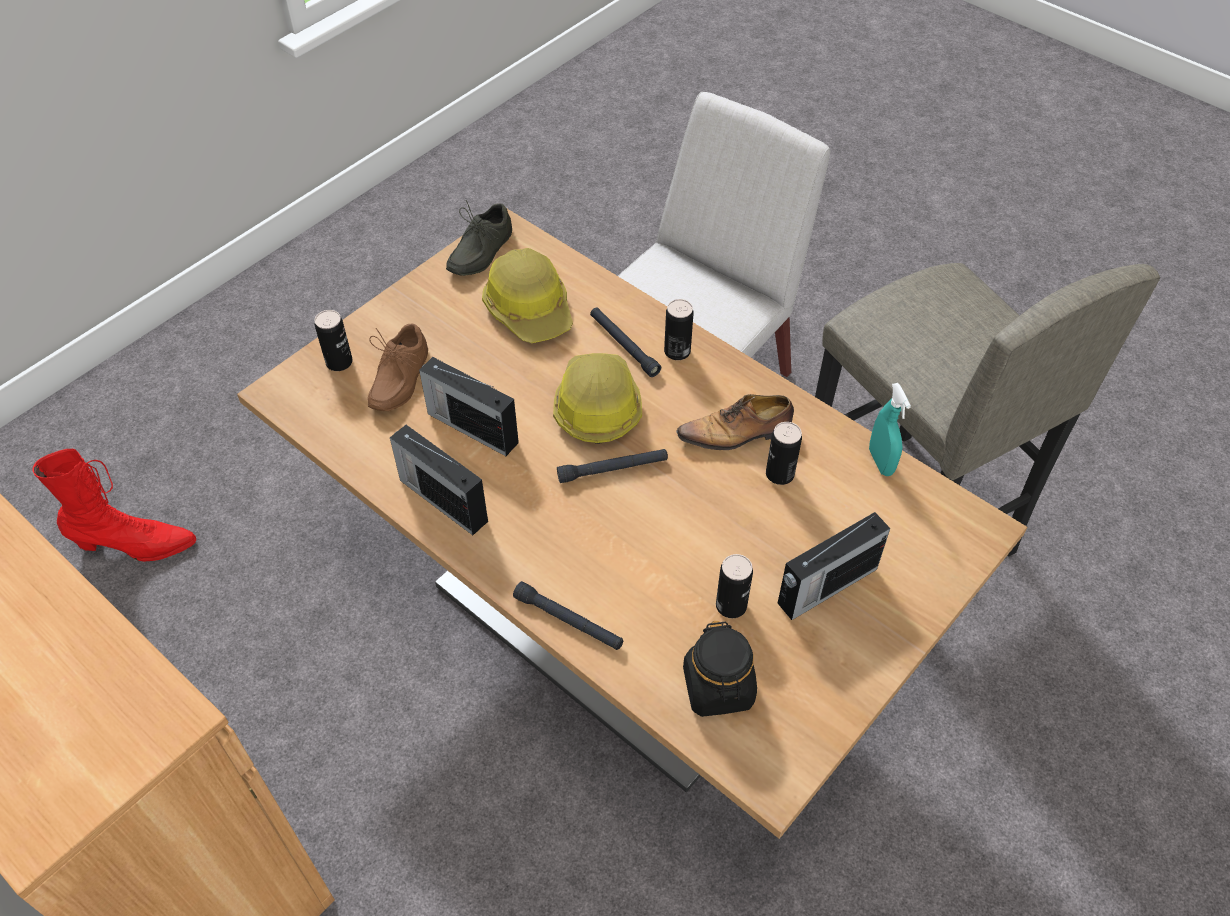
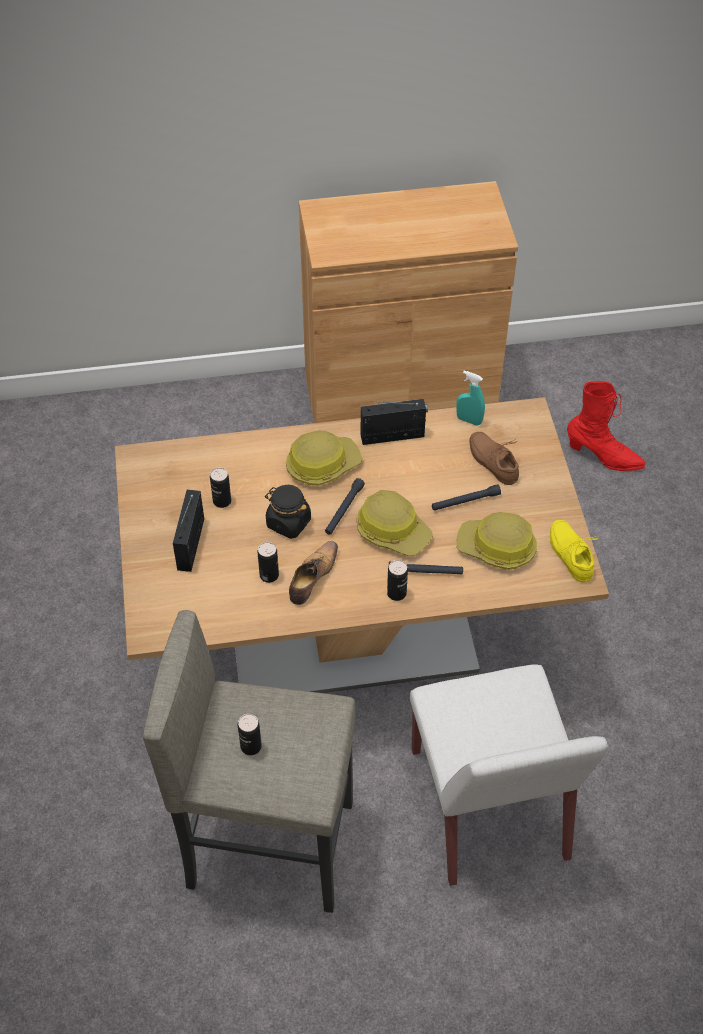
camera: 130 degrees right, 0 degrees up
red boot [33,449,196,561] -> red boot turned 105 degrees counterclockwise [567,381,645,471]
can [315,310,353,371] -> can moved to [238,714,262,755]
radio [419,357,519,456] -> none
grey shoe [446,200,512,276] -> yellow shoe [550,520,598,582]
black flashlight [513,581,623,650] -> black flashlight moved to [432,484,501,511]
black jar [683,621,757,717] -> black jar moved to [265,485,311,539]
turquoise spray bottle [869,383,911,476] -> turquoise spray bottle moved to [456,371,485,426]
none -> hard hat [286,431,363,486]

